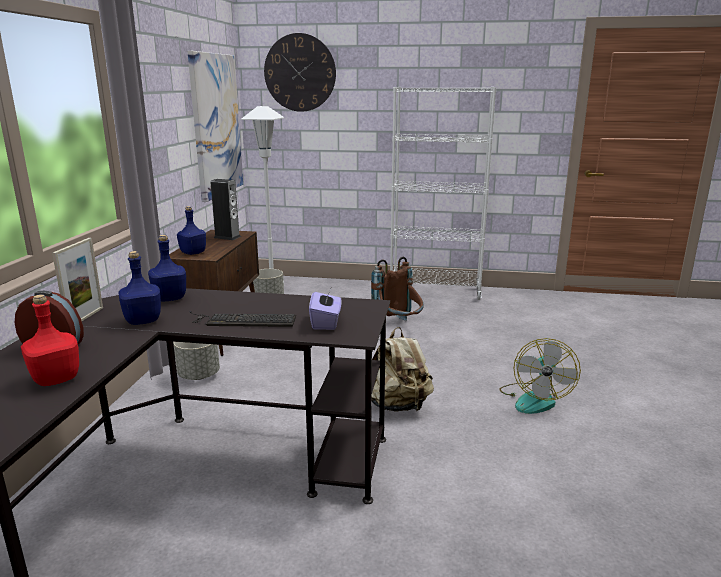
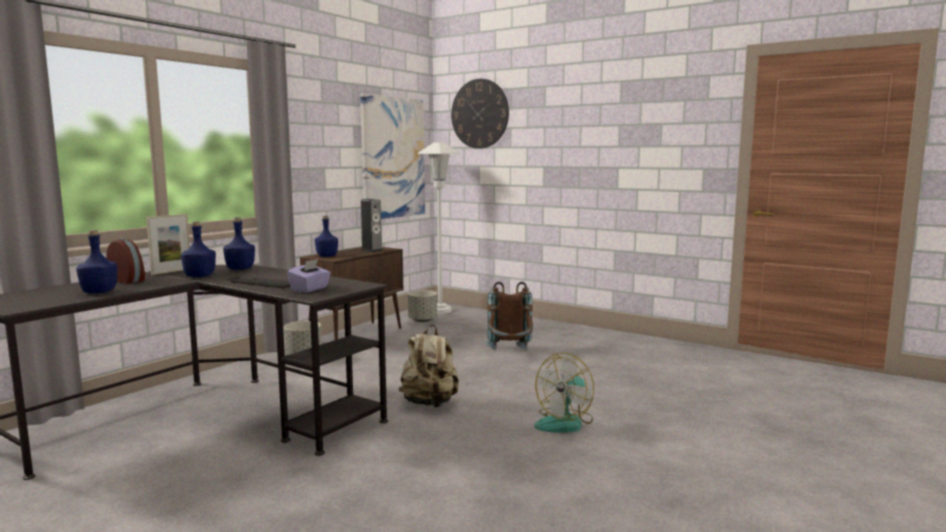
camera: 25 degrees right, 10 degrees down
red bottle [21,294,79,386] -> blue bottle [76,230,117,293]
white bookcase [390,87,496,300] -> none

